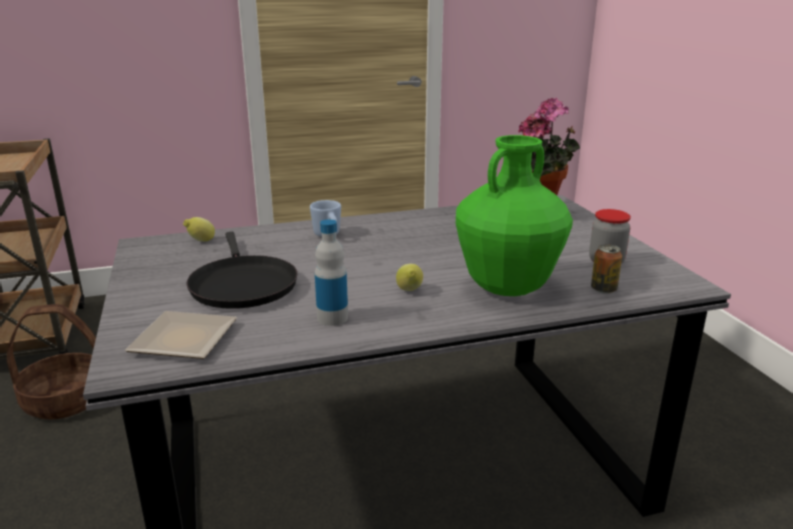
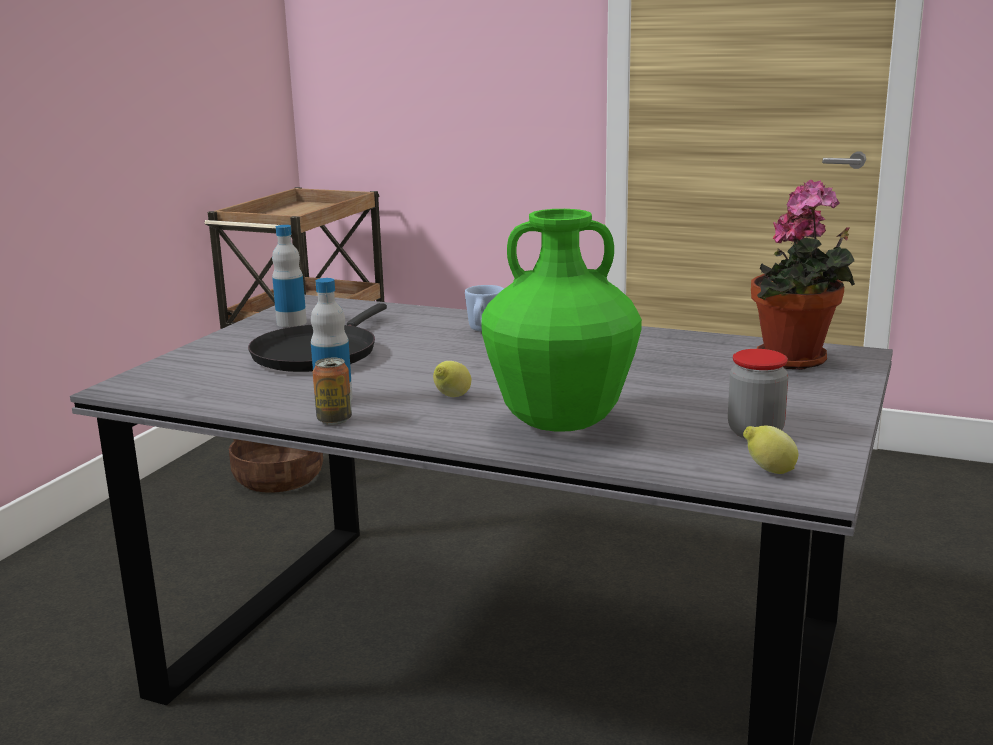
camera: 40 degrees right, 5 degrees down
plate [125,311,237,359] -> none
lemon [183,217,215,242] -> lemon moved to [743,425,798,474]
can [591,244,622,294] -> can moved to [313,357,352,425]
none -> bottle [272,225,307,327]

